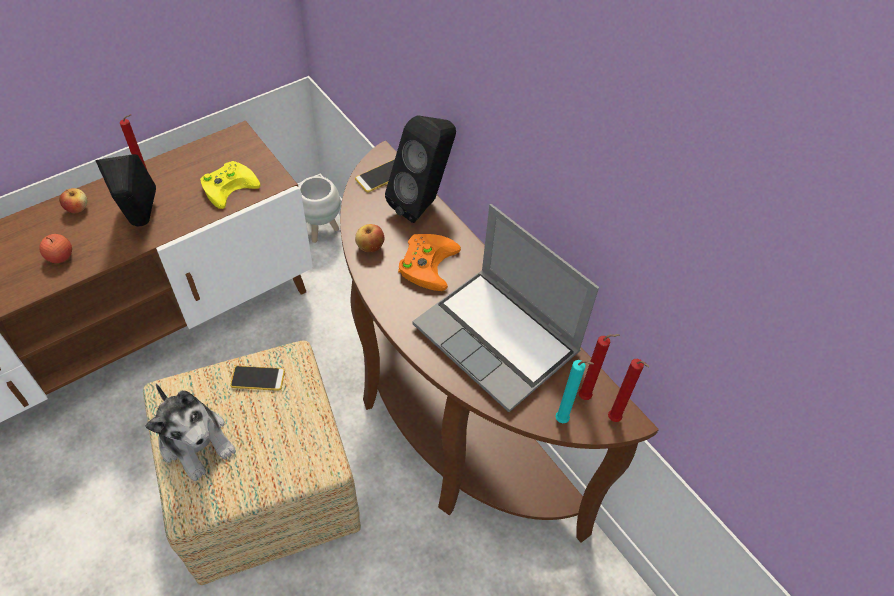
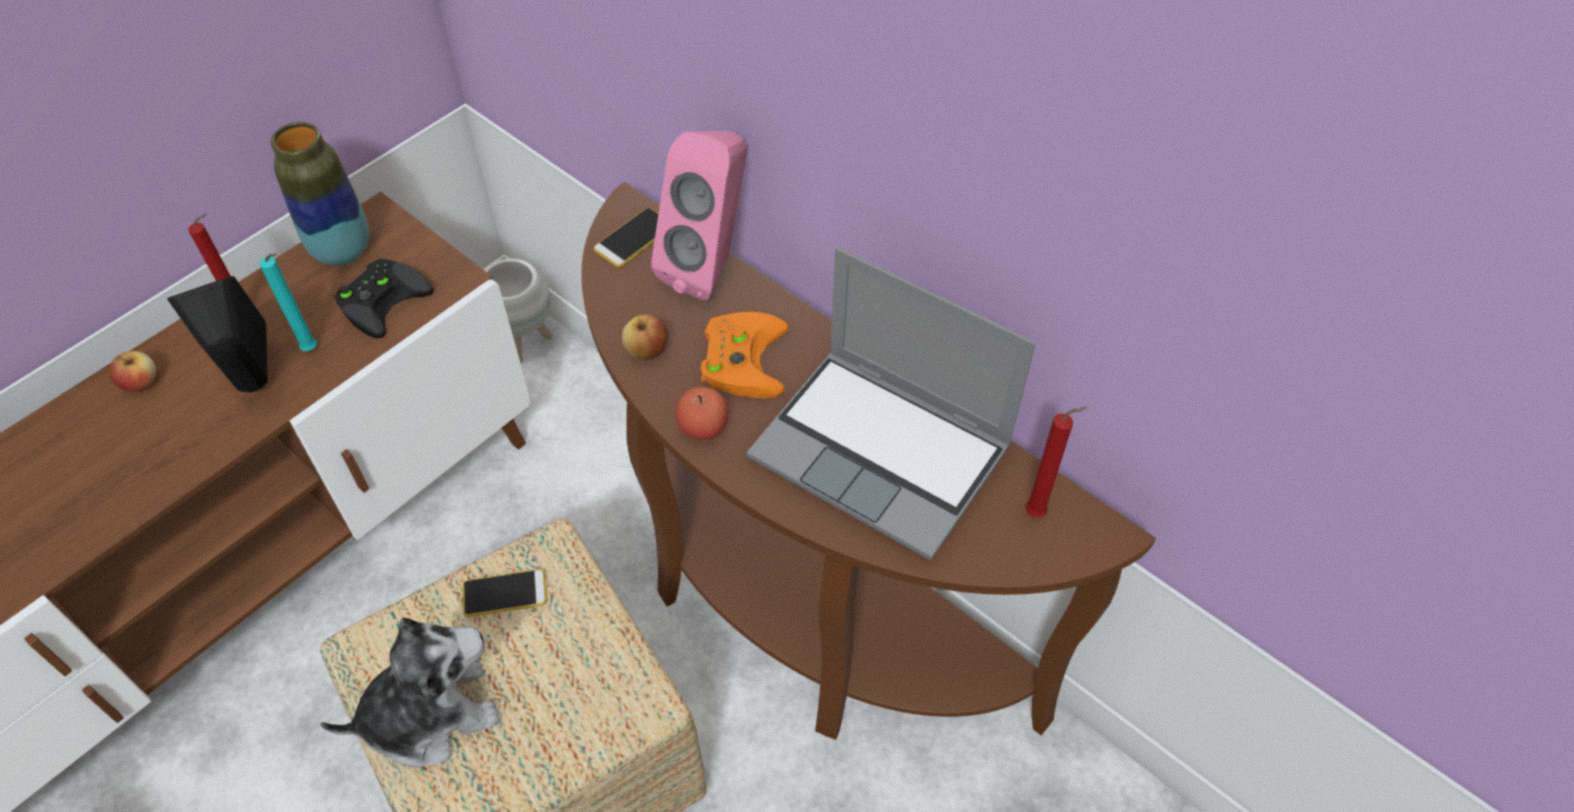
camera: 10 degrees left, 0 degrees up
apple [39,234,72,263] -> apple moved to [676,387,728,440]
plush toy [145,383,236,481] -> plush toy turned 60 degrees counterclockwise [320,618,500,767]
yellow game controller [200,161,260,209] -> black game controller [334,259,433,338]
black speaker [385,115,456,223] -> pink speaker [651,131,747,301]
turquoise candle [555,360,594,423] -> turquoise candle moved to [260,254,317,351]
red candle [608,359,649,422] -> none
none -> vase [271,122,369,266]

